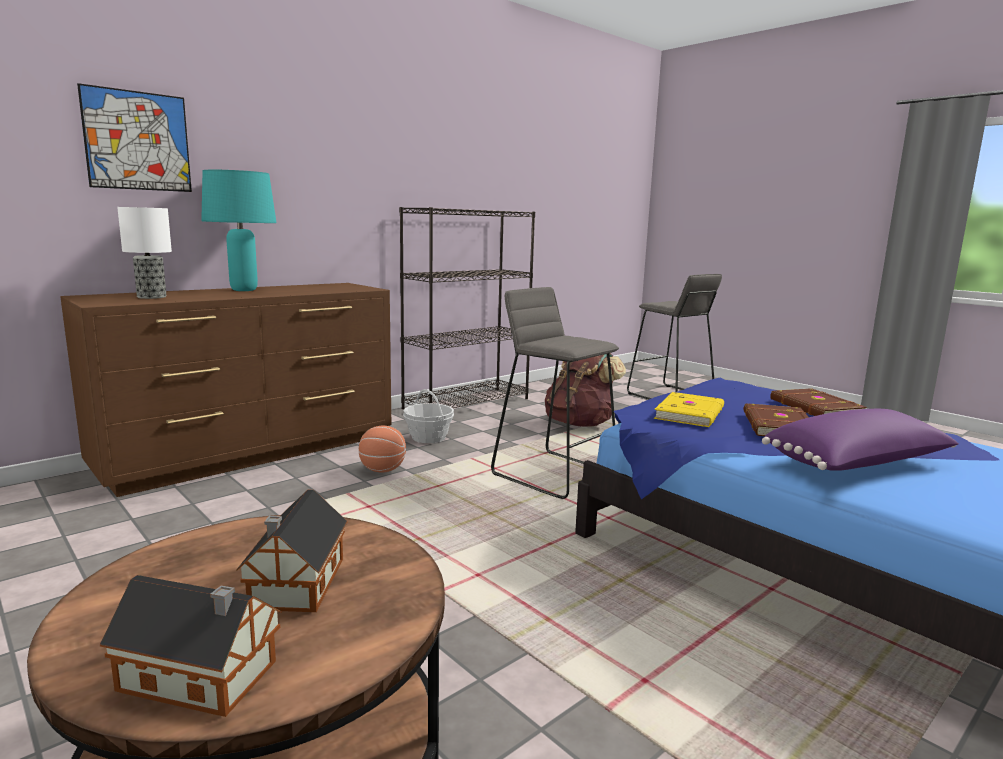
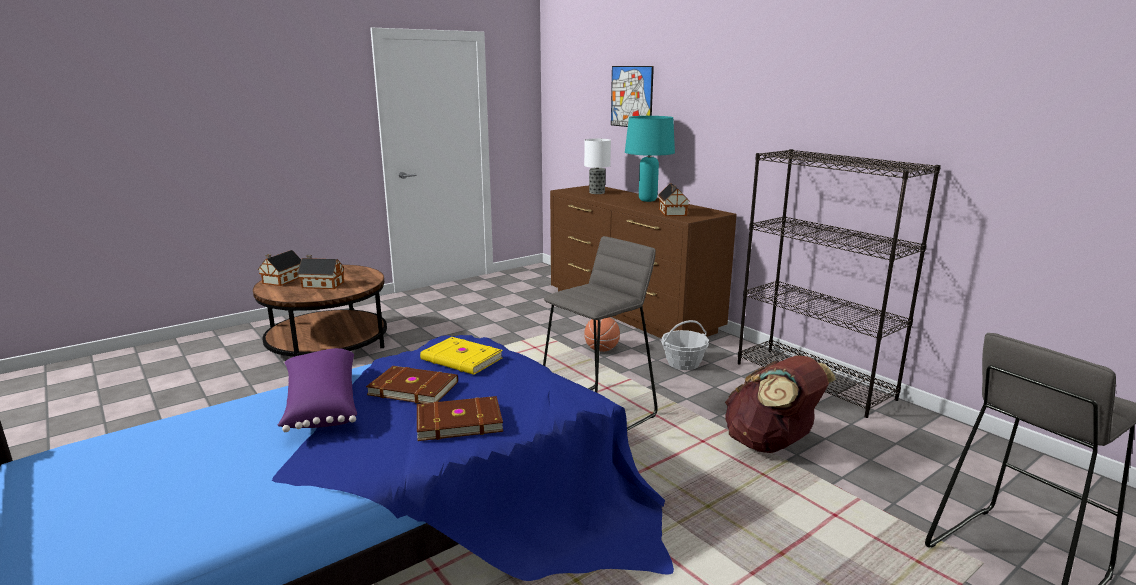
camera: 95 degrees right, 5 degrees up
none -> toy house [658,184,689,216]

